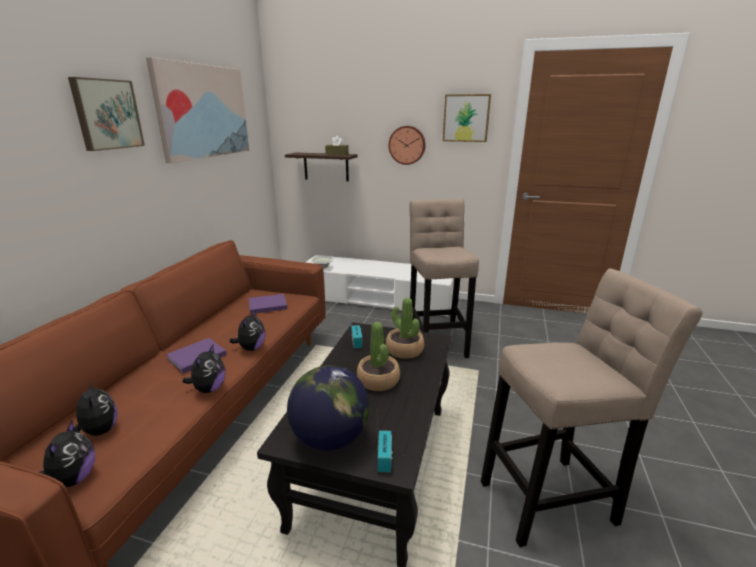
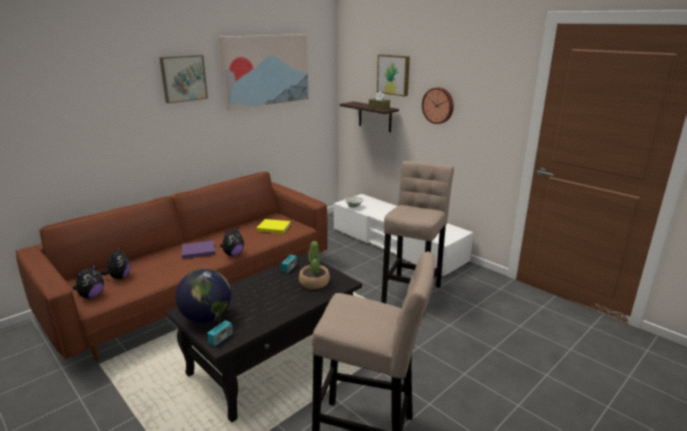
camera: 30 degrees right, 0 degrees up
plush toy [183,345,225,393] -> none
purple book [249,294,287,314] -> yellow book [256,219,291,234]
potted plant [357,322,400,391] -> none
picture [443,94,491,142] -> picture moved to [377,55,410,96]

